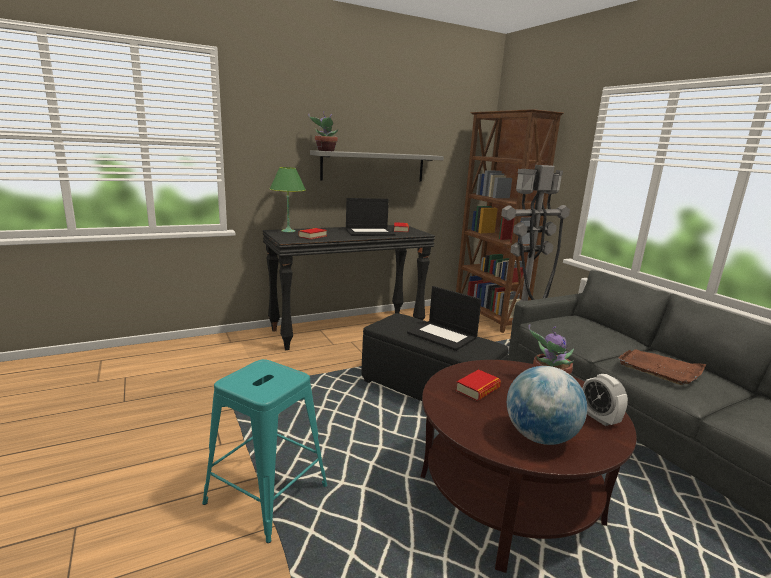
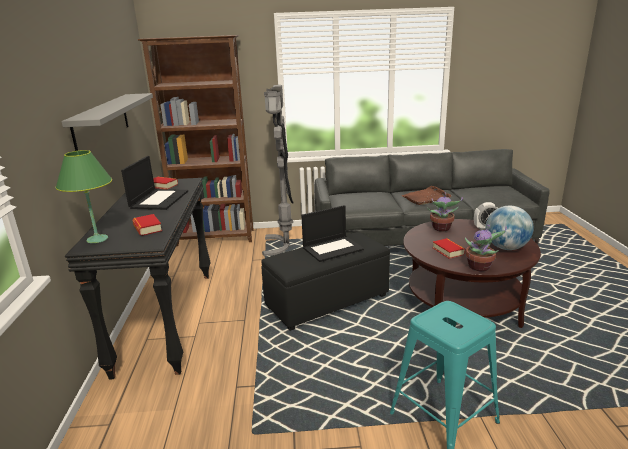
camera: 65 degrees left, 5 degrees up
potted plant [308,111,338,151] -> potted plant moved to [465,225,507,272]

